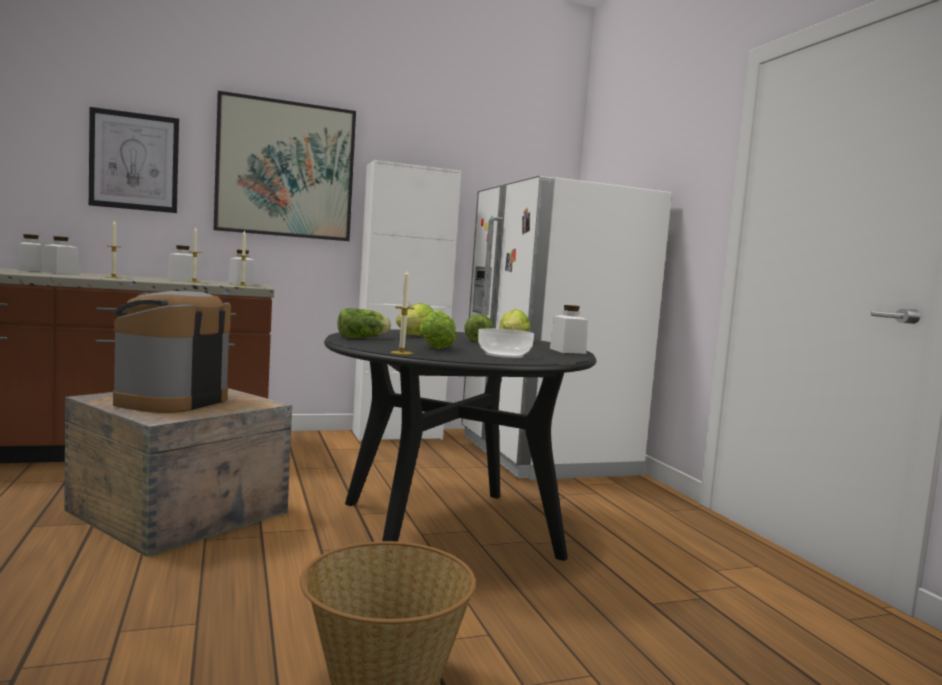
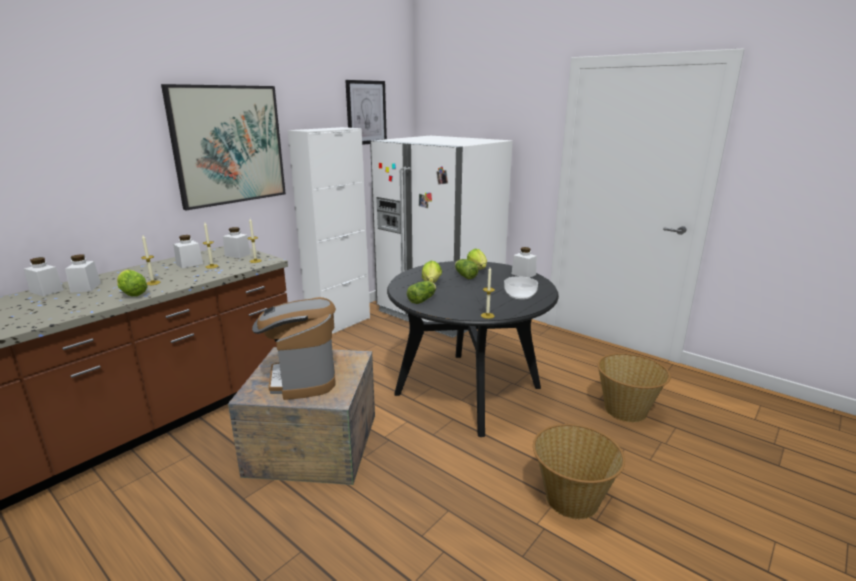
camera: 30 degrees left, 15 degrees up
picture [89,107,179,213] -> picture moved to [345,80,387,145]
lettuce [420,311,456,349] -> lettuce moved to [117,270,148,297]
none -> basket [598,353,671,422]

